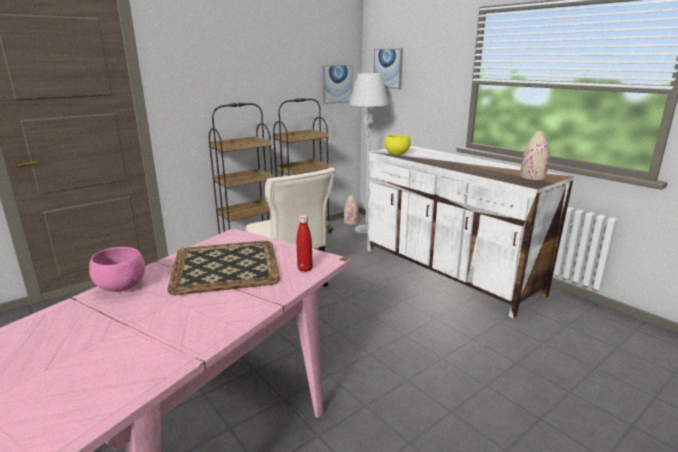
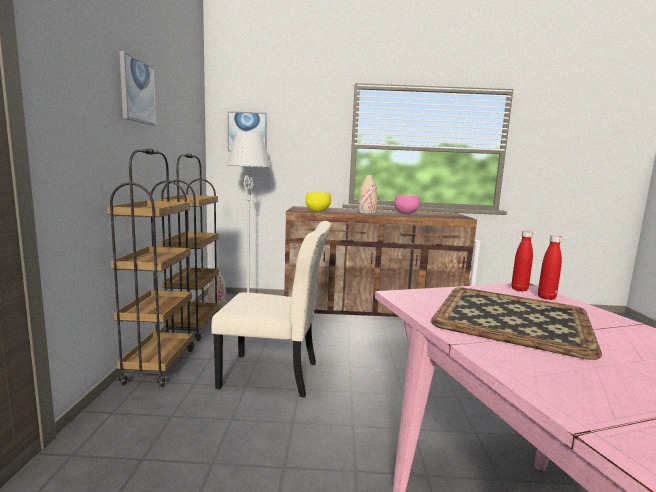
camera: 50 degrees left, 10 degrees down
pink bowl [89,247,145,292] -> pink bowl moved to [394,195,420,214]
picture [322,65,352,104] -> picture moved to [119,51,156,126]
white cabinet [367,146,574,318] -> brown cabinet [284,206,477,317]
beige vase [520,130,549,180] -> beige vase moved to [357,175,378,214]
none -> red bottle [511,230,533,291]

